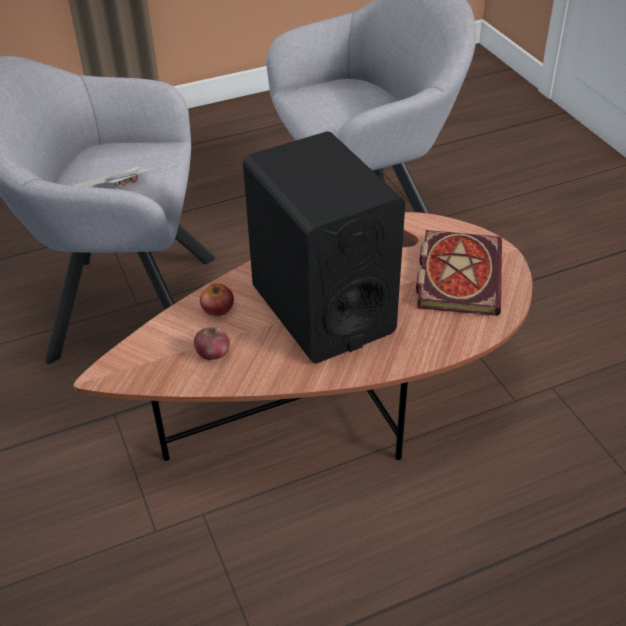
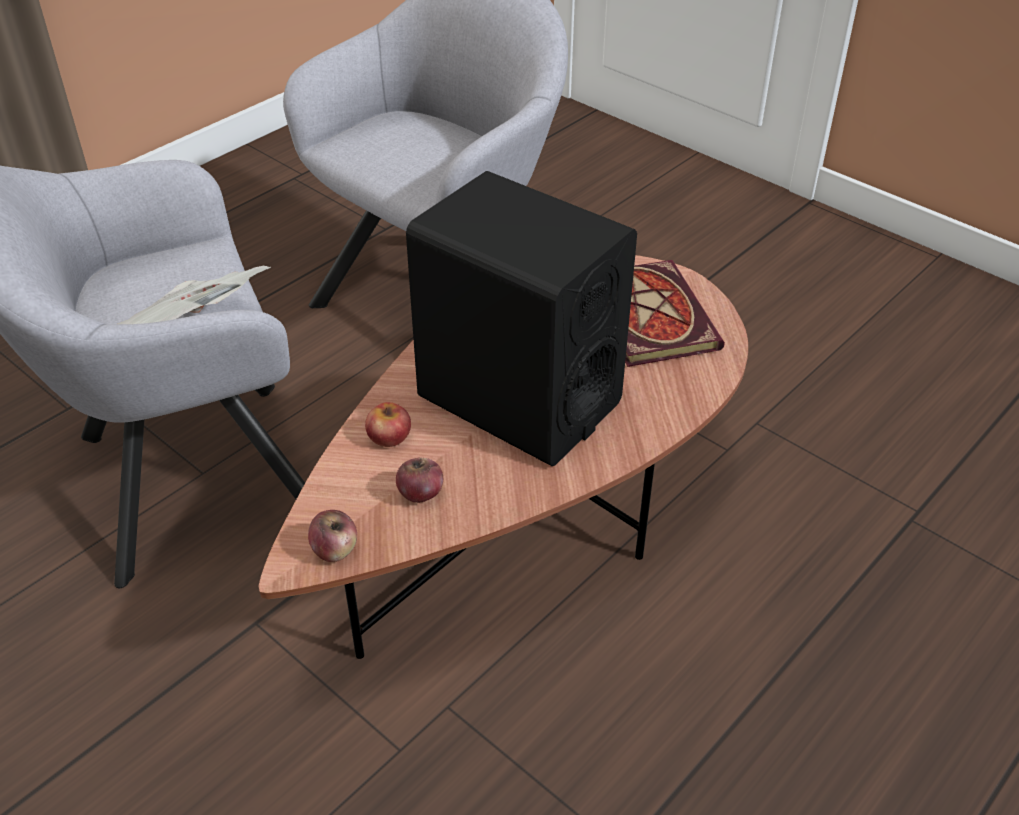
camera: 25 degrees left, 0 degrees up
none -> apple [308,510,357,562]

